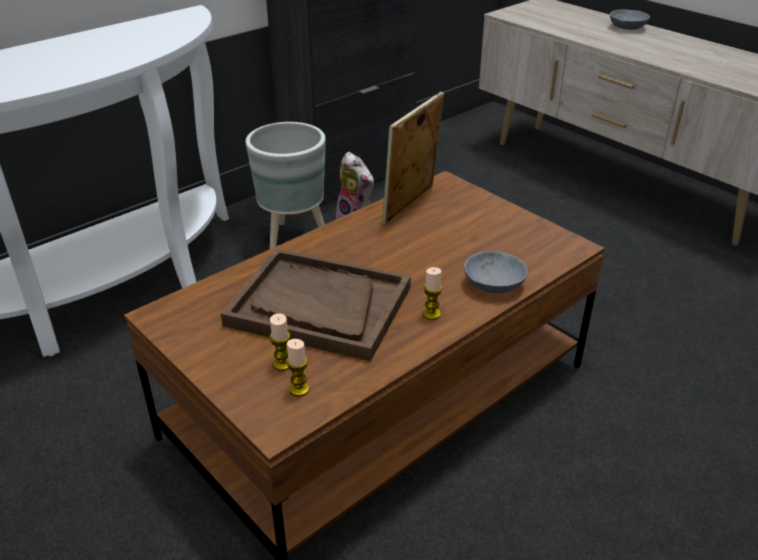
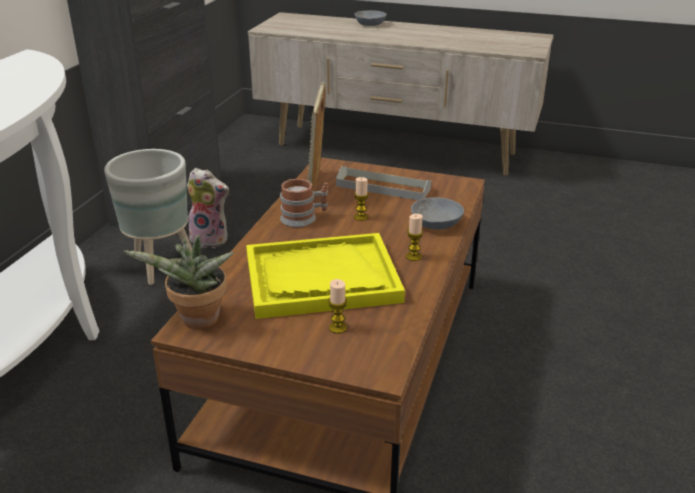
camera: 30 degrees left, 5 degrees down
brown tray [221,248,411,361] -> yellow tray [246,233,405,319]
candle [286,339,310,396] -> candle moved to [354,177,369,221]
none -> potted plant [123,234,234,329]
none -> mug [280,179,328,227]
none -> grey tray [336,166,431,200]

